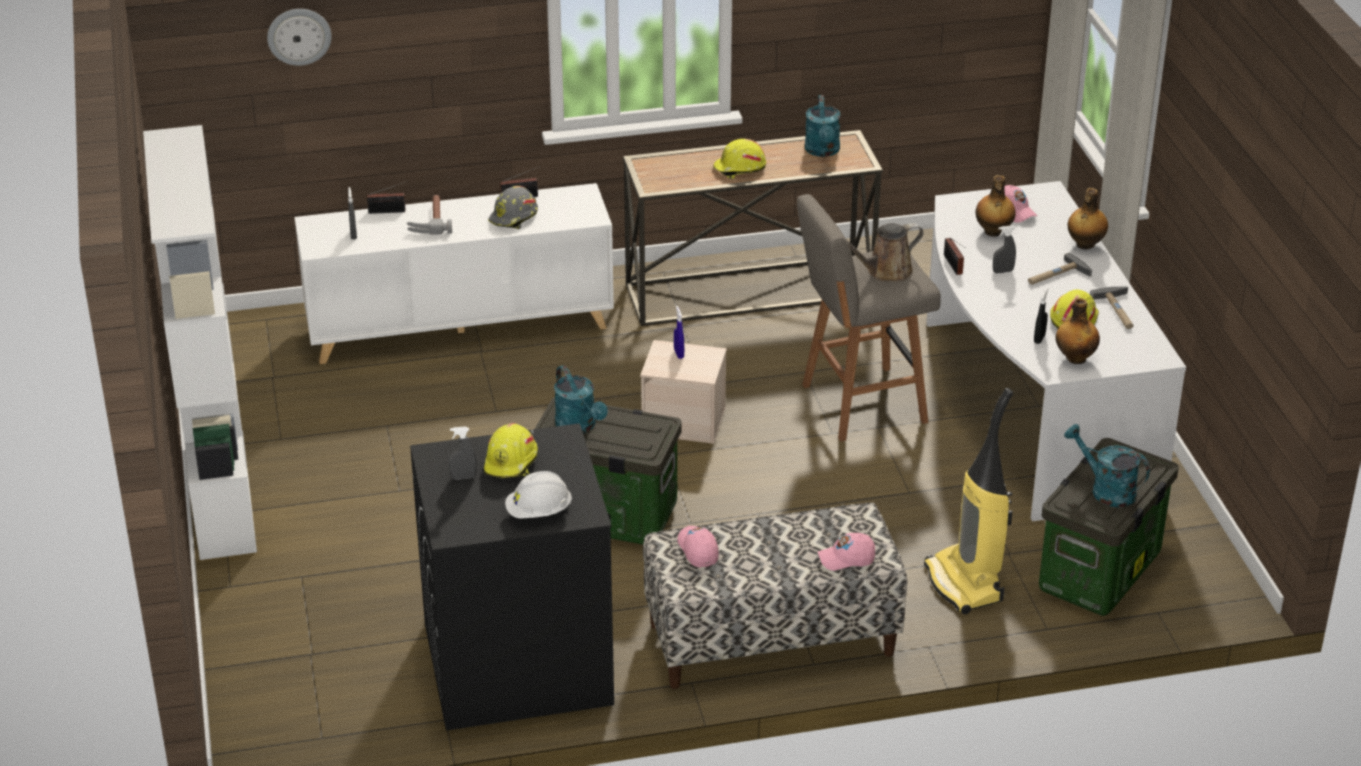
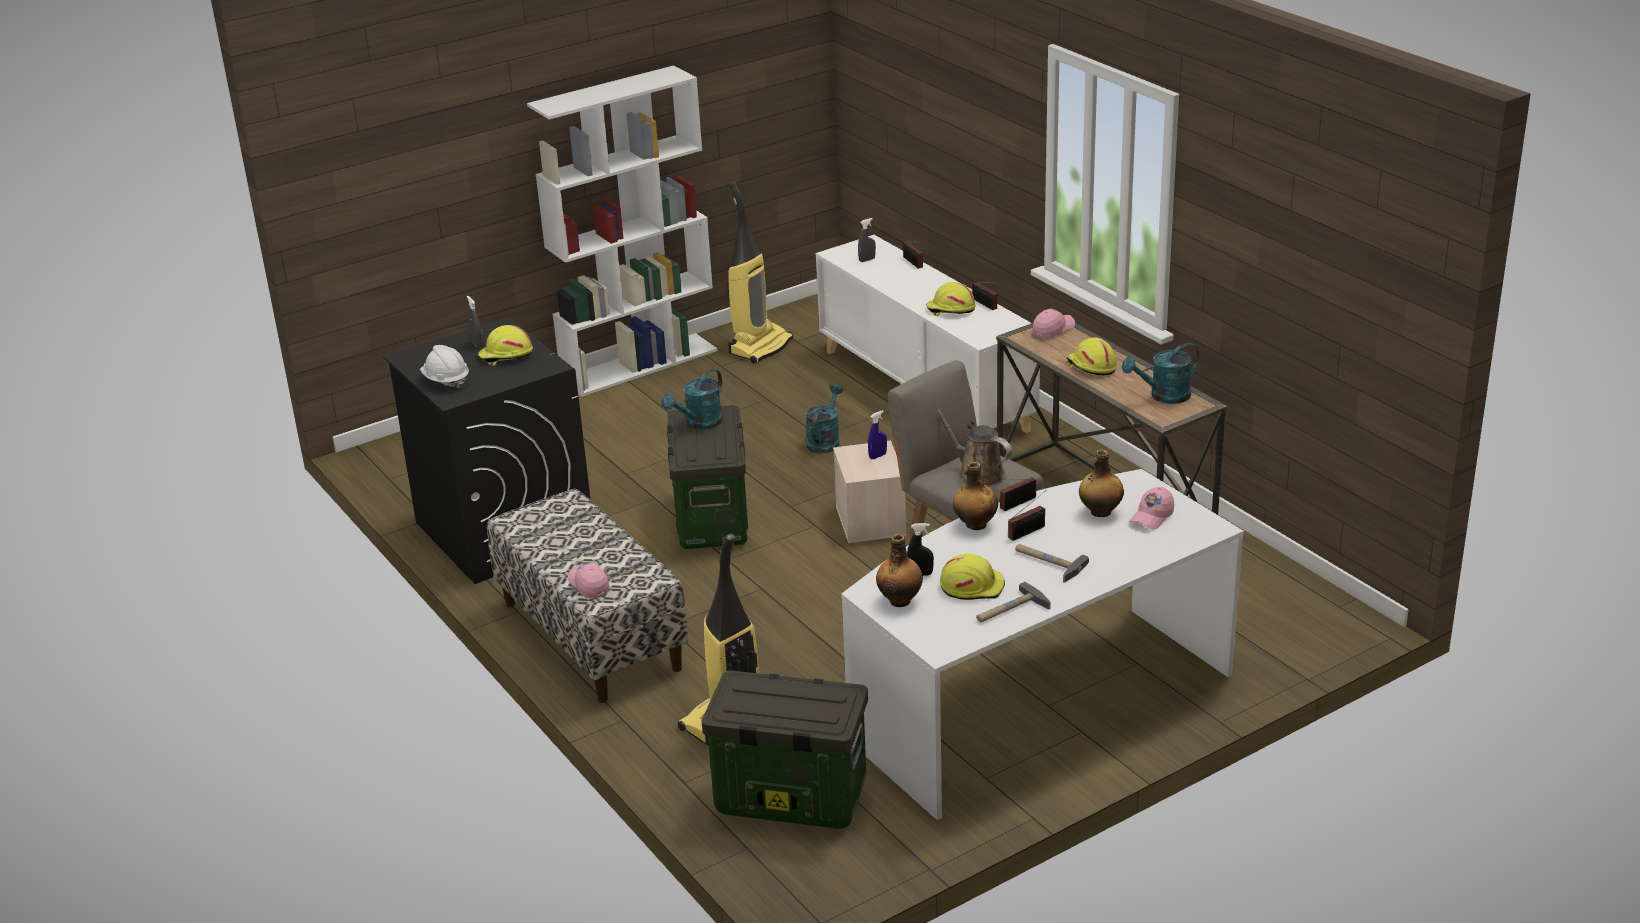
camera: 70 degrees right, 5 degrees down
wall clock [267,9,332,66] -> none
hammer [407,195,452,235] -> none
grey hard hat [488,186,538,229] -> yellow hard hat [926,282,975,316]
pink cap [678,526,719,568] -> pink cap moved to [1033,309,1075,339]
grey spray bottle [993,226,1016,274] -> radio [1008,491,1046,541]
turquoise watering can [1064,424,1150,507] -> turquoise watering can moved to [806,384,843,454]
bottle [1068,188,1108,249] -> bottle moved to [953,462,998,530]
none -> vacuum cleaner [727,181,793,363]

